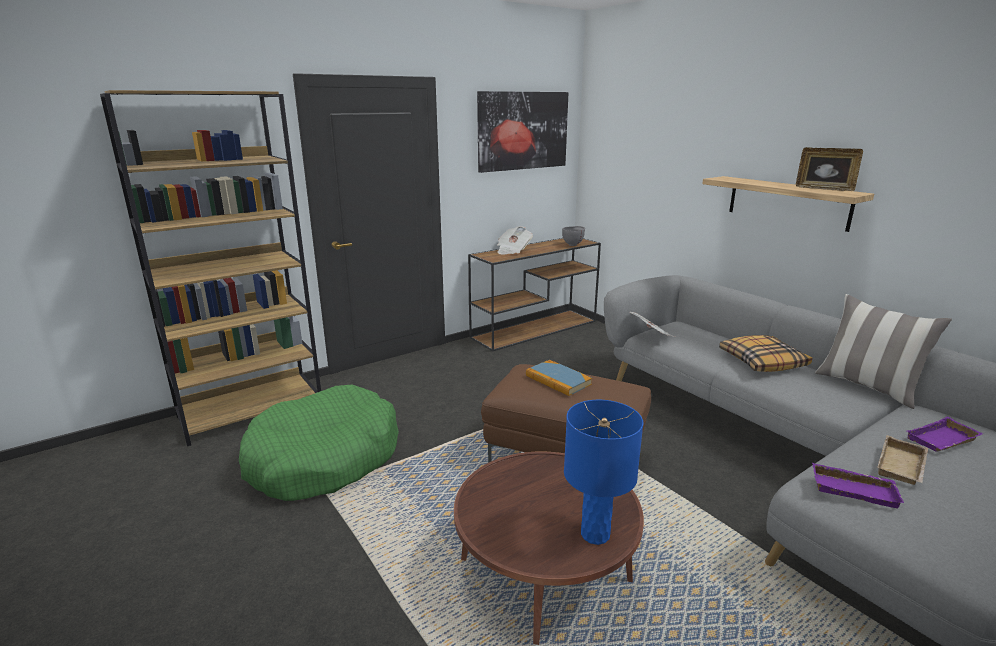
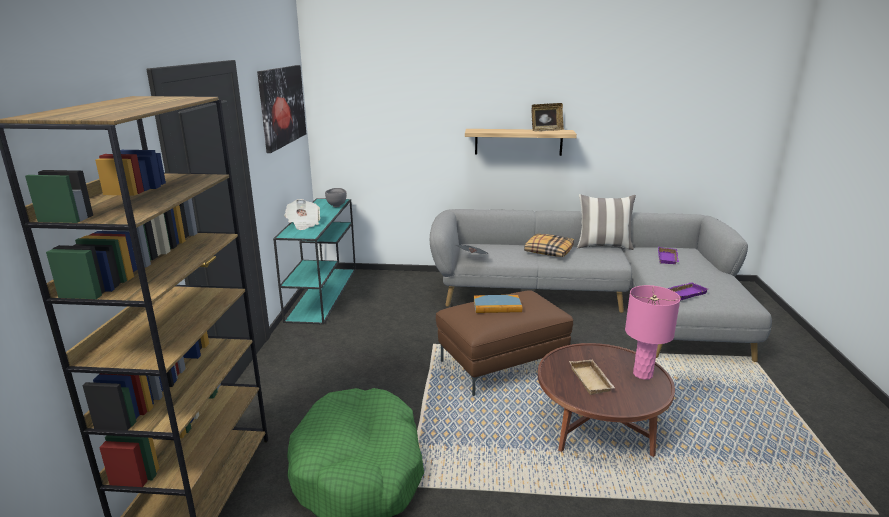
camera: 50 degrees left, 0 degrees up
brown console table [468,238,601,351] -> turquoise console table [273,198,356,325]
blue table lamp [564,400,643,545] -> pink table lamp [625,285,680,380]
beige tray [877,435,928,485] -> beige tray moved to [569,359,615,395]

